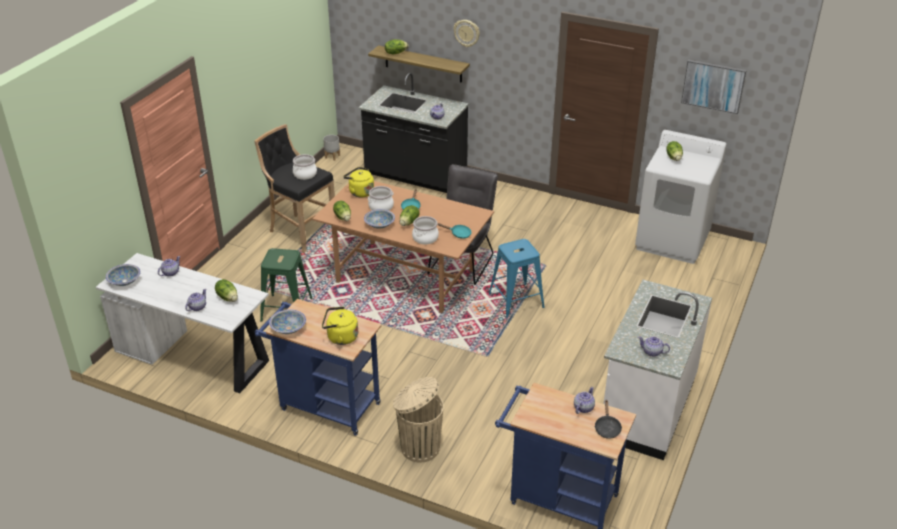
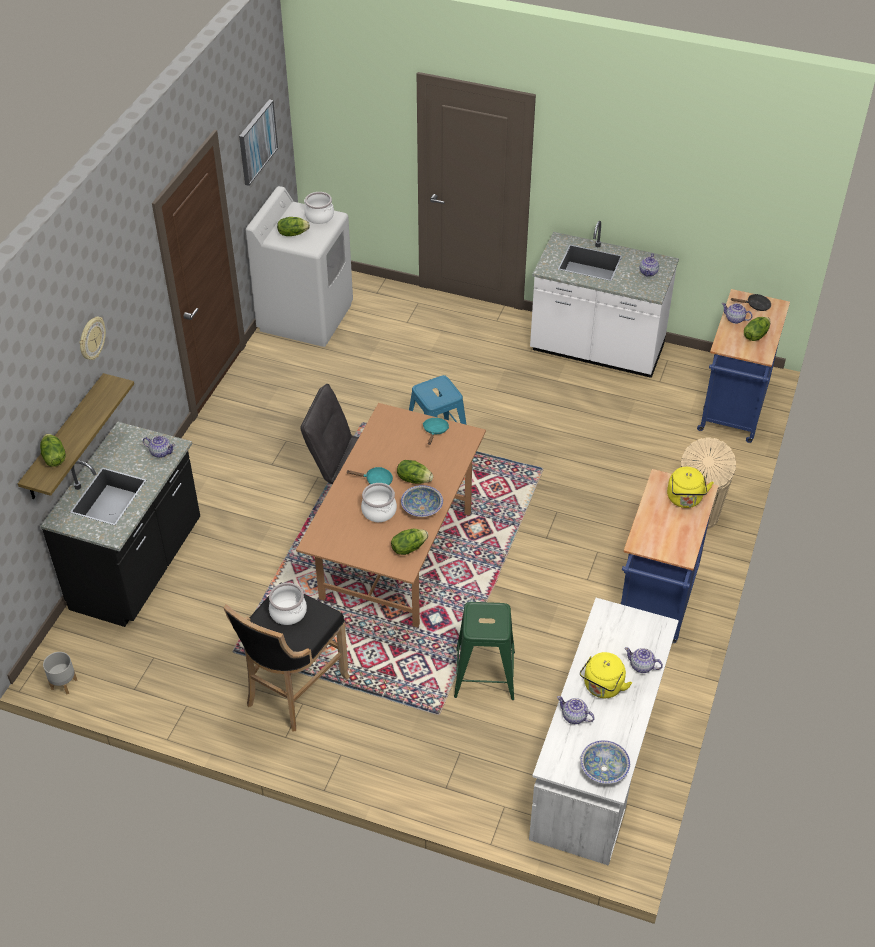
camera: 95 degrees left, 10 degrees up
lettuce [215,279,238,302] -> lettuce moved to [744,317,771,341]
bowl [269,309,306,334] -> none
yellow kettle [343,167,374,198] -> yellow kettle moved to [580,652,632,698]
cooking pot [412,216,439,245] -> cooking pot moved to [304,192,334,224]

